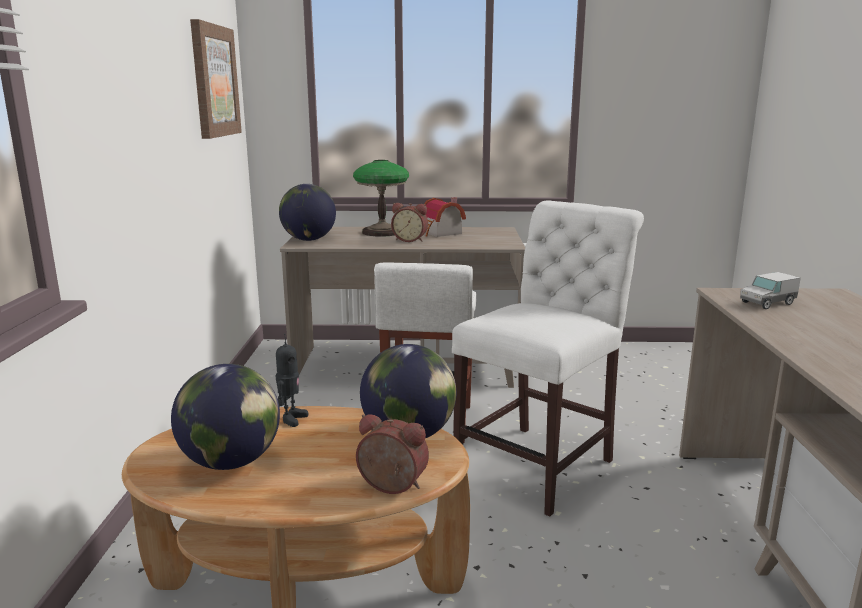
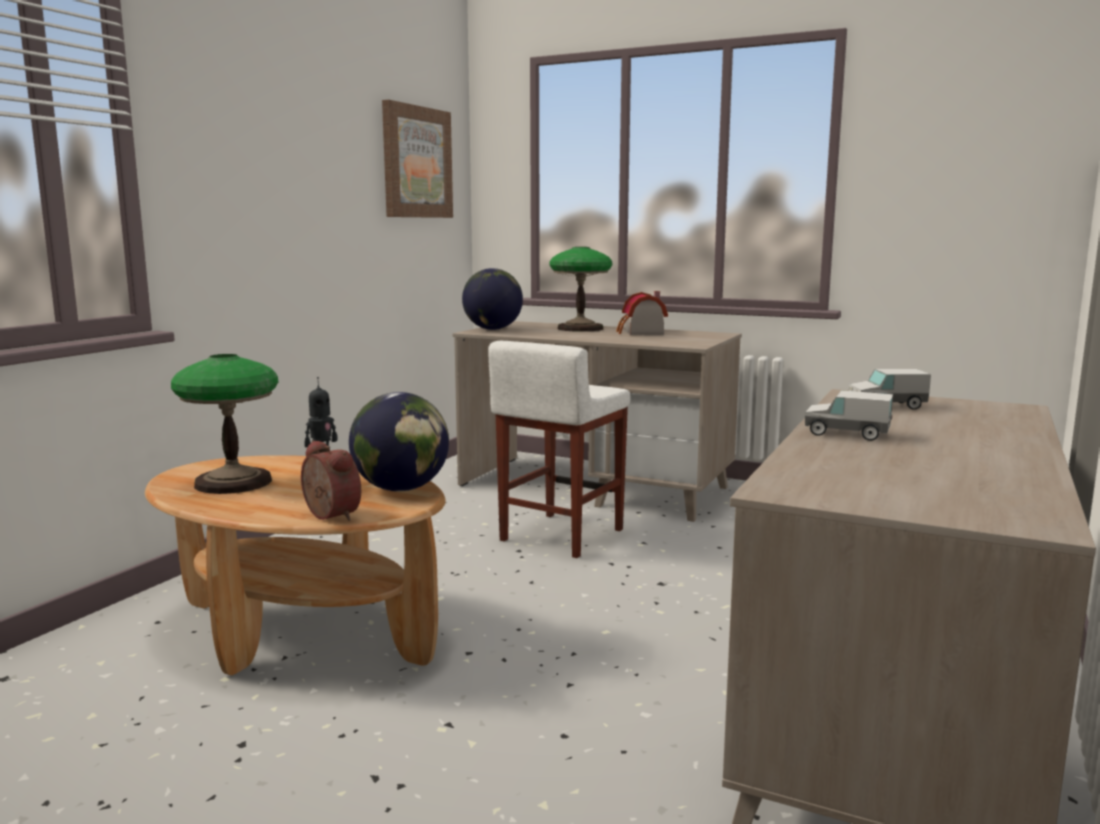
camera: 25 degrees right, 5 degrees down
globe [171,364,280,470] -> table lamp [171,354,279,494]
alarm clock [391,203,428,242] -> none
white chair [452,200,644,517] -> none
none -> toy truck [805,391,893,441]

